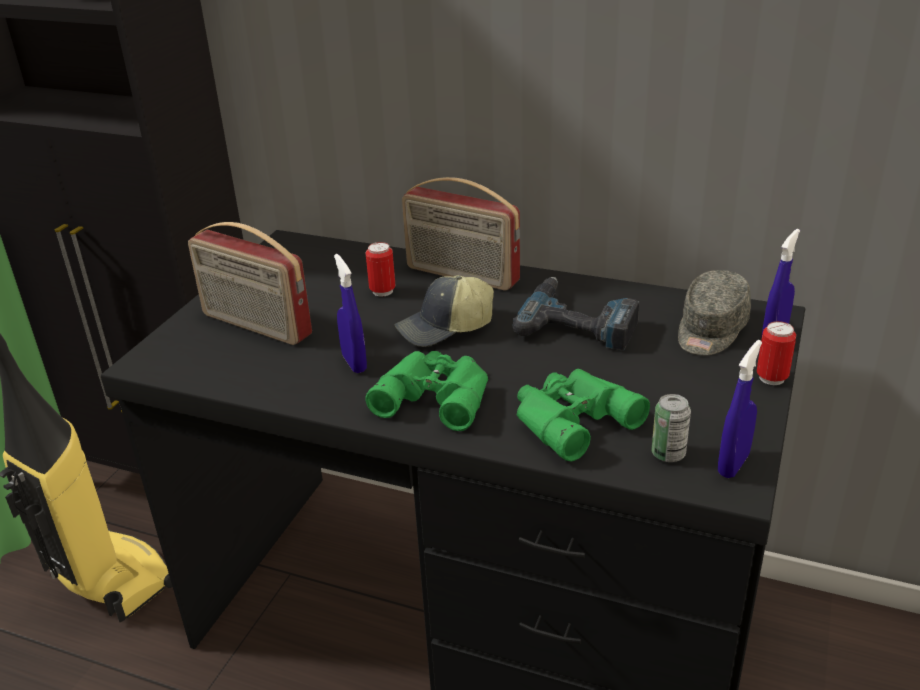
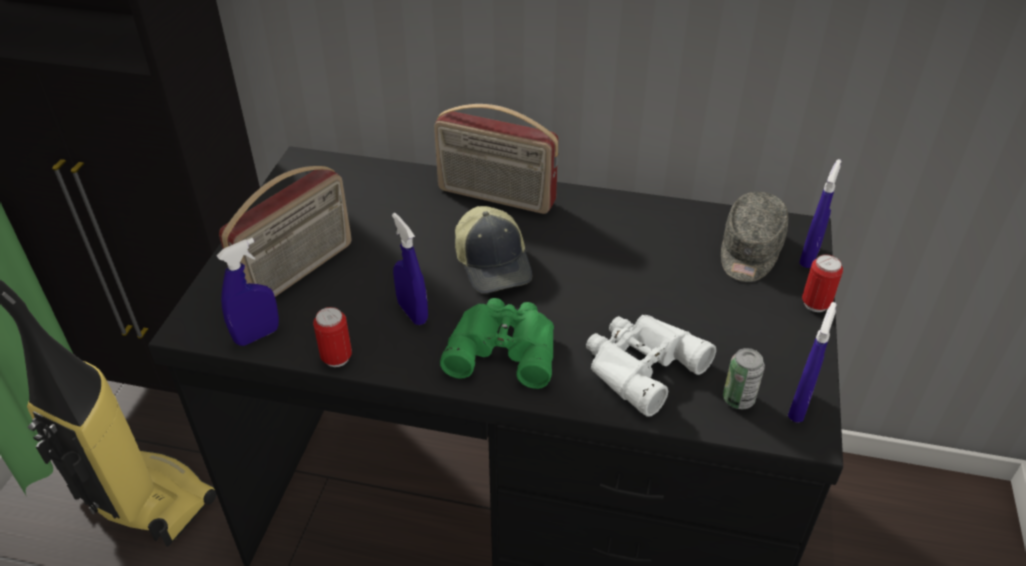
camera: 10 degrees left, 10 degrees up
radio [188,222,312,345] -> radio turned 75 degrees counterclockwise [219,166,352,297]
can [366,242,395,296] -> can moved to [313,307,352,367]
cap [395,275,494,347] -> cap turned 75 degrees counterclockwise [455,206,532,294]
power drill [512,277,640,350] -> none
green binoculars [517,369,650,461] -> white binoculars [586,315,716,417]
none -> blue spray bottle [216,238,279,346]

